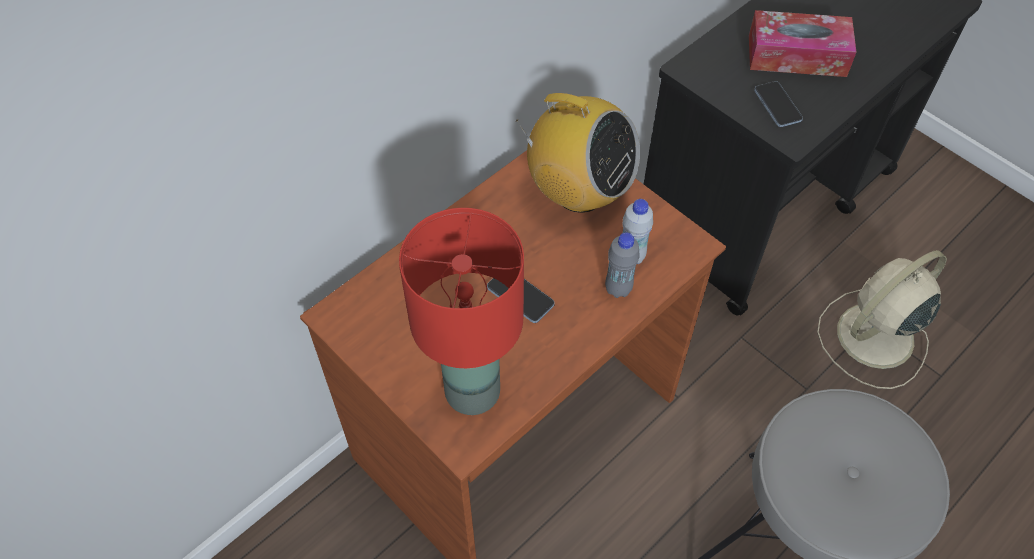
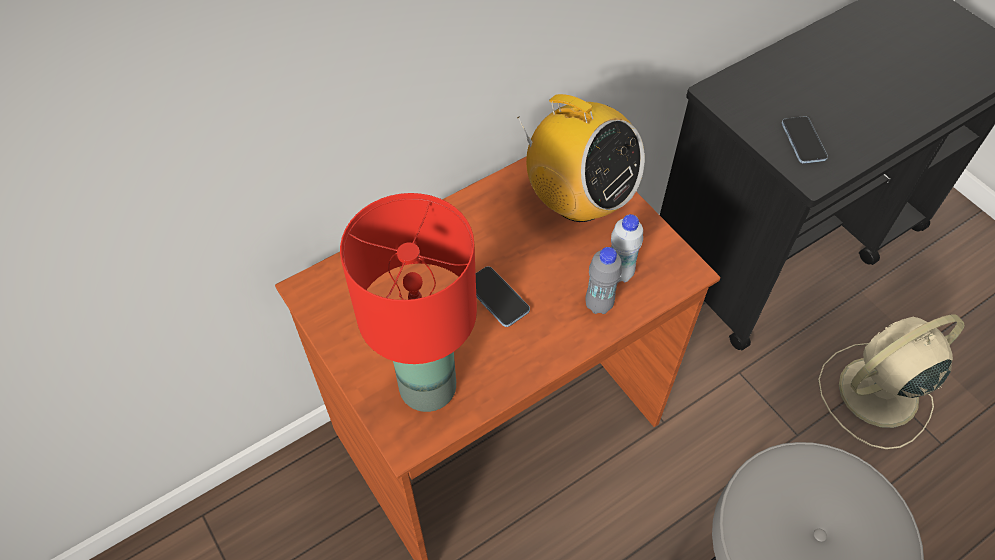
camera: 10 degrees right, 0 degrees up
tissue box [749,10,856,77] -> none

